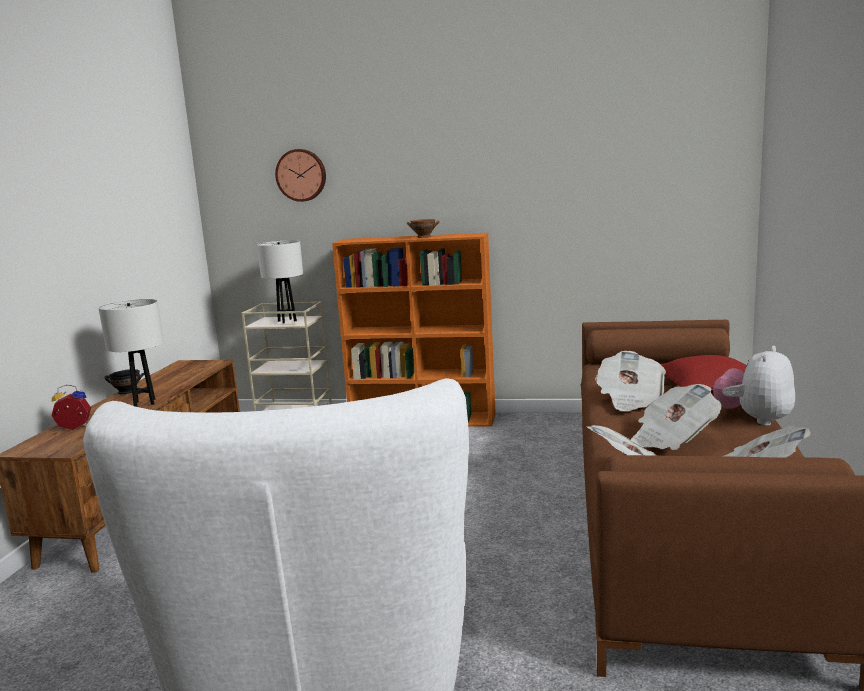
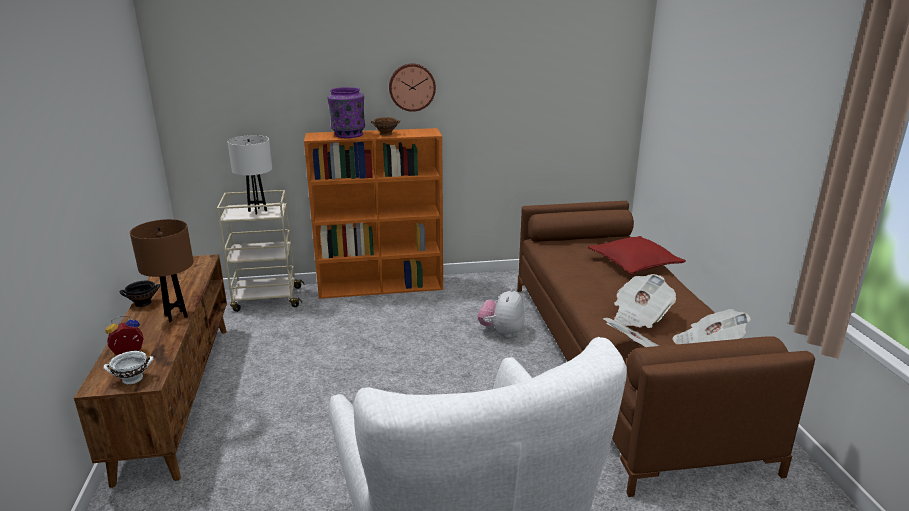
camera: 20 degrees left, 10 degrees up
white table lamp [99,299,164,407] -> brown table lamp [130,219,193,322]
wall clock [275,149,326,202] -> wall clock moved to [389,63,436,112]
newspaper [595,351,666,411] -> none
plush toy [713,346,795,426] -> plush toy moved to [478,288,525,338]
none -> white bowl [103,351,153,384]
none -> purple vase [327,87,365,138]

